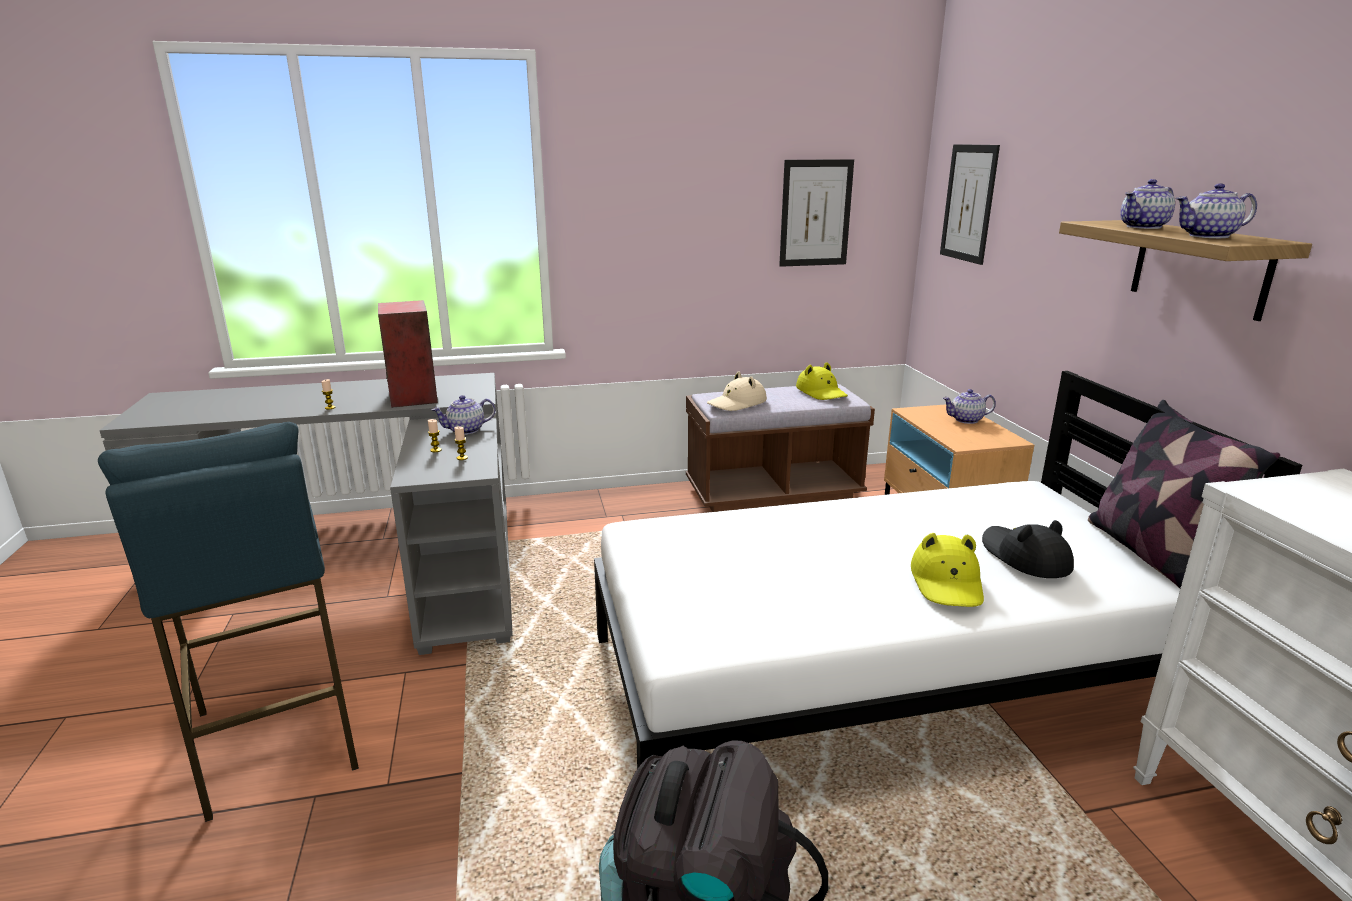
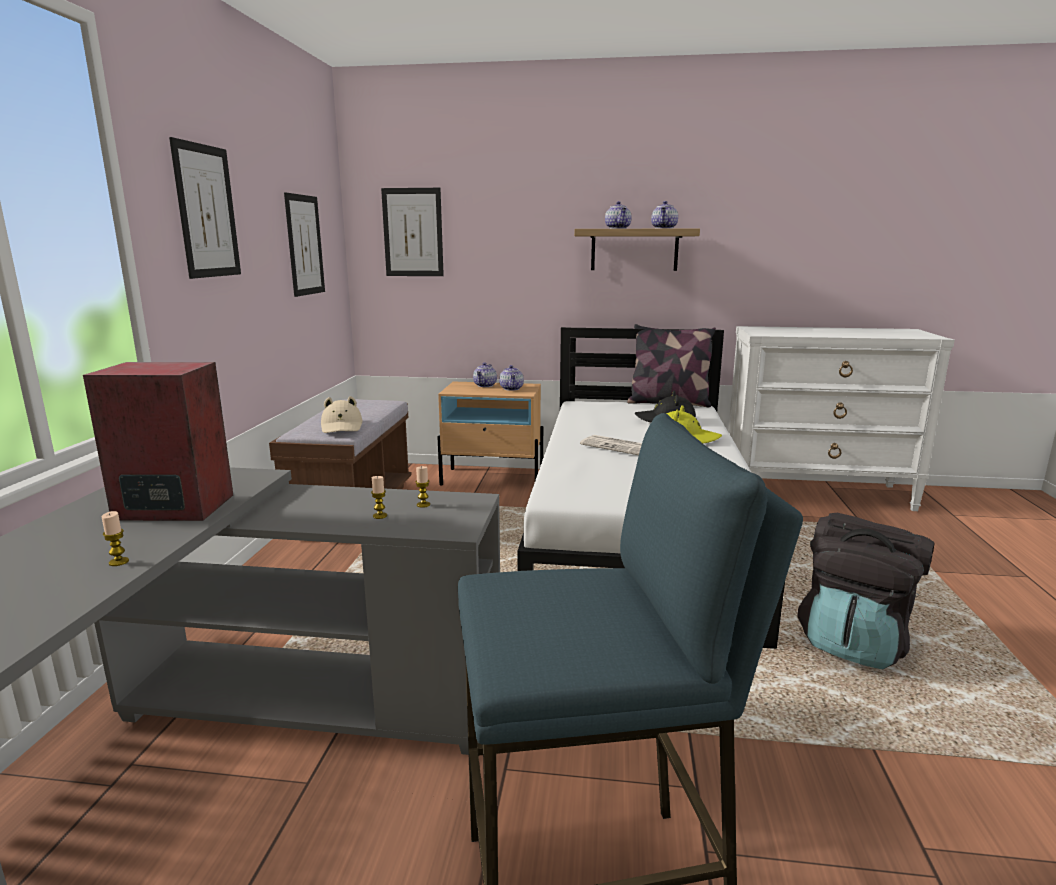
camera: 70 degrees left, 5 degrees down
teapot [431,395,495,435] -> teapot moved to [499,365,524,391]
yellow hat [796,362,848,400] -> none
none -> picture [169,137,241,279]
none -> newspaper [580,435,642,455]

